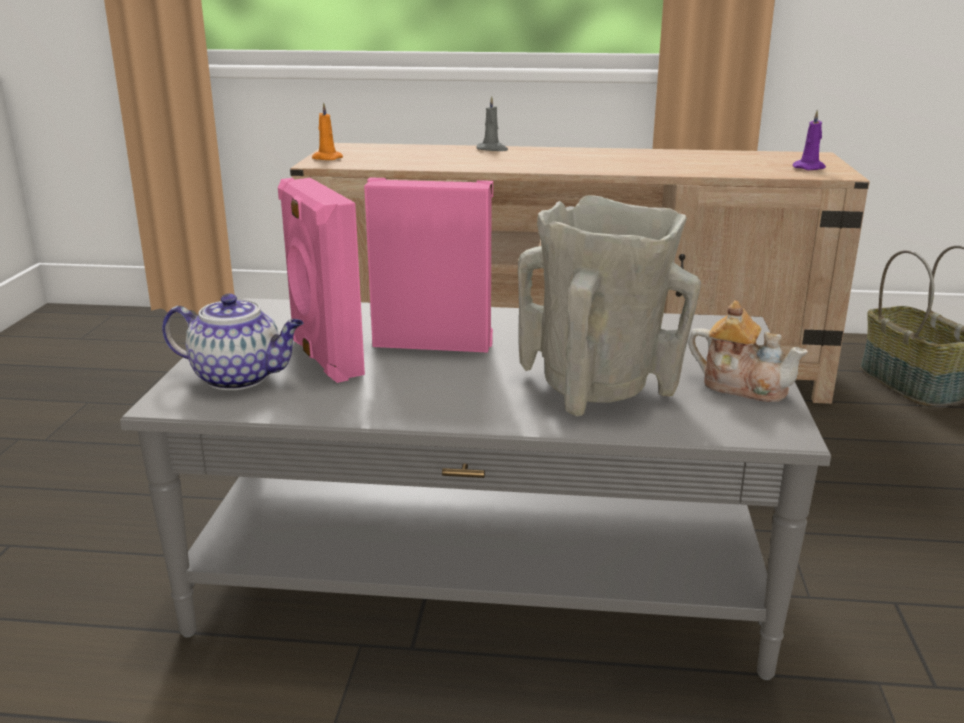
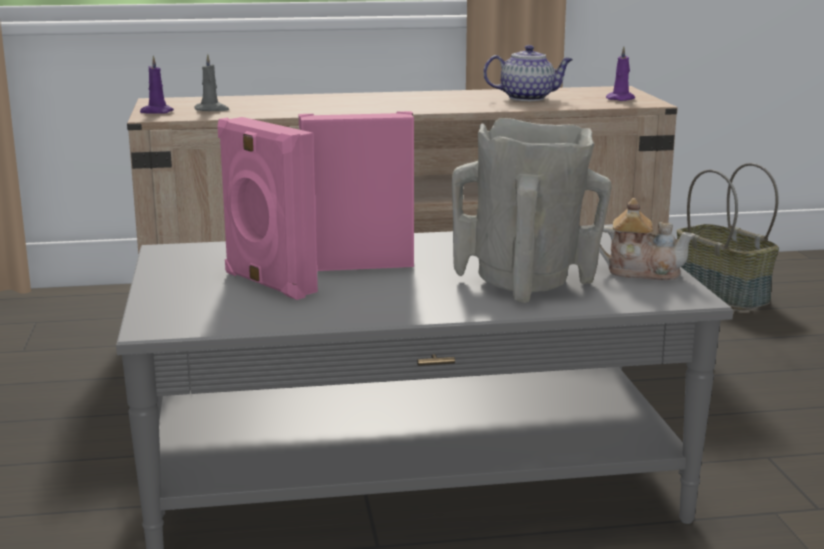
camera: 15 degrees left, 5 degrees down
teapot [162,294,303,390] -> teapot moved to [483,45,573,101]
orange candle [312,103,343,160] -> purple candle [140,56,174,114]
grey candle [477,96,508,151] -> grey candle moved to [195,54,229,111]

